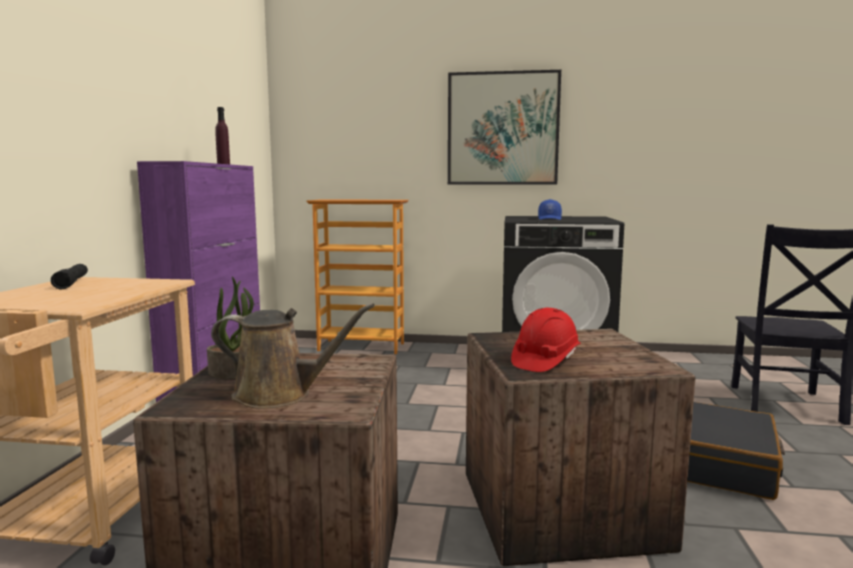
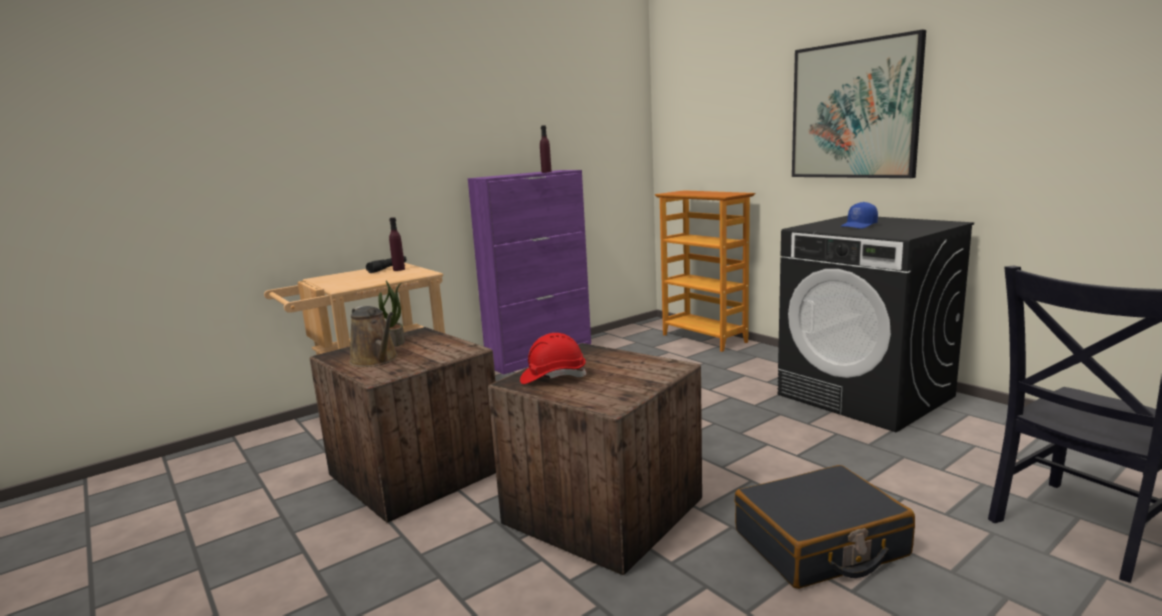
camera: 45 degrees right, 5 degrees up
none -> purple bottle [389,217,405,271]

